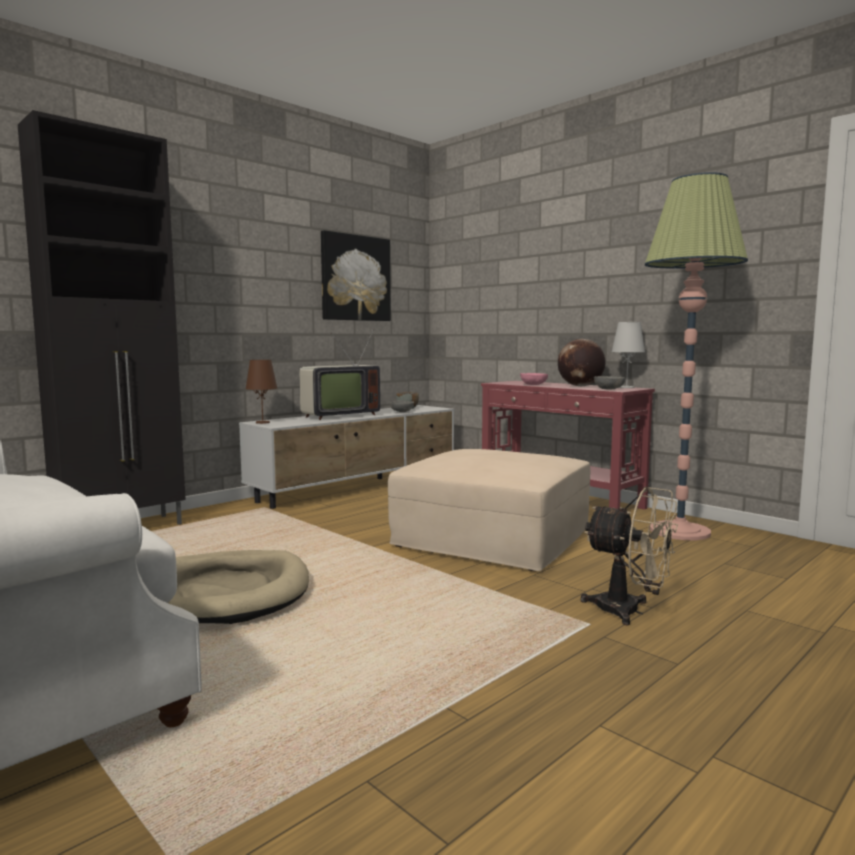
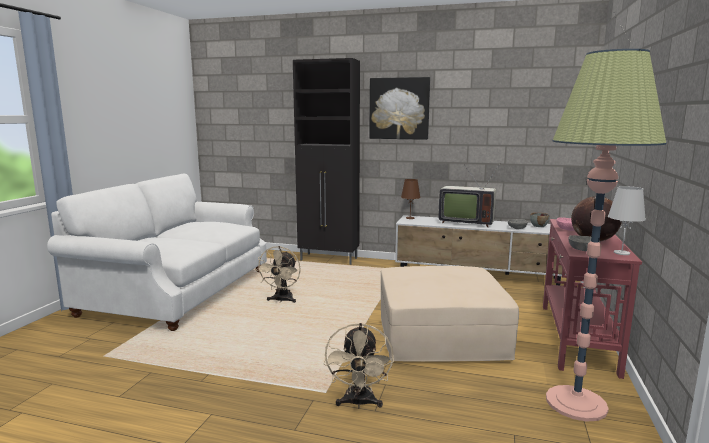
camera: 60 degrees right, 5 degrees up
beige dog bed [168,550,309,624] -> beige fan [255,246,301,303]
picture [321,230,391,321] -> picture moved to [369,77,430,140]

